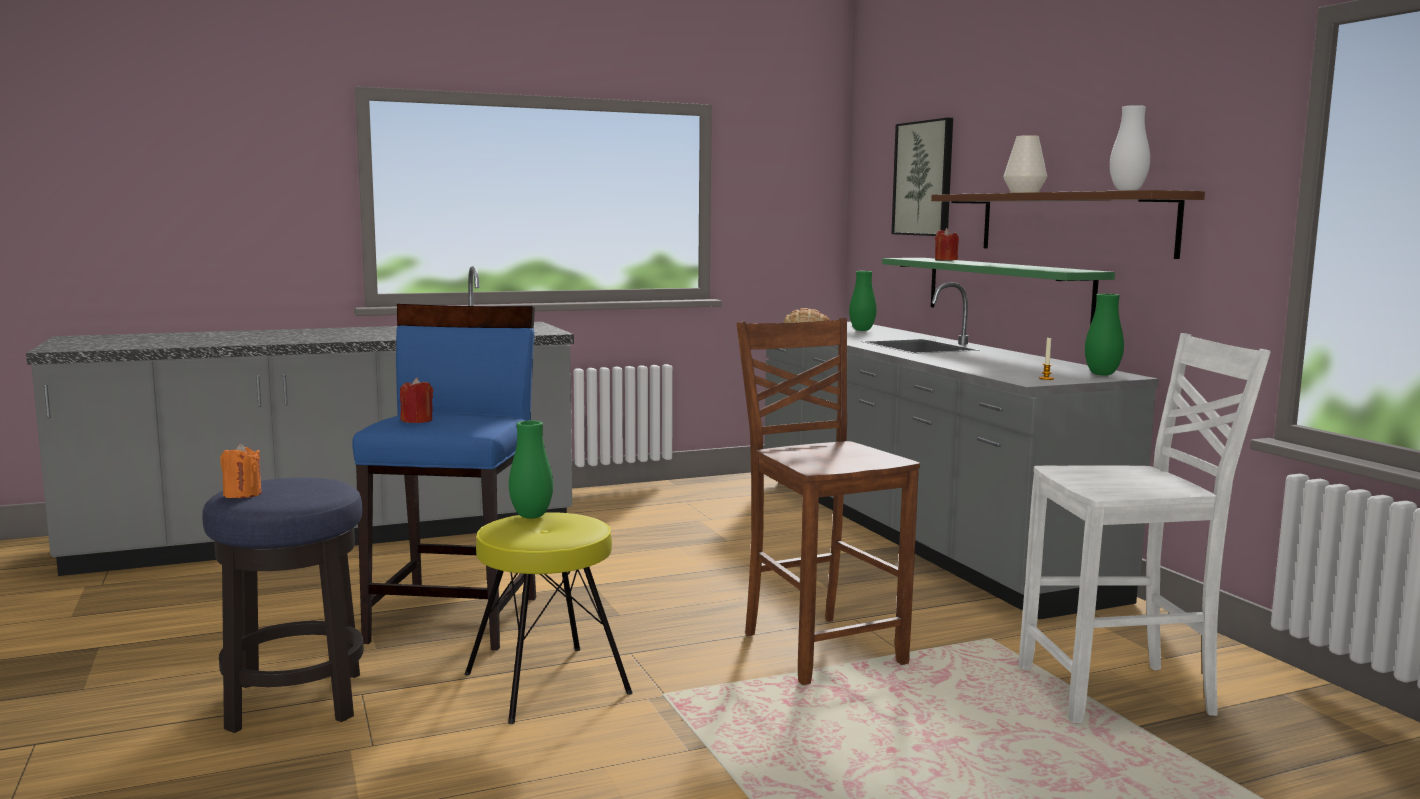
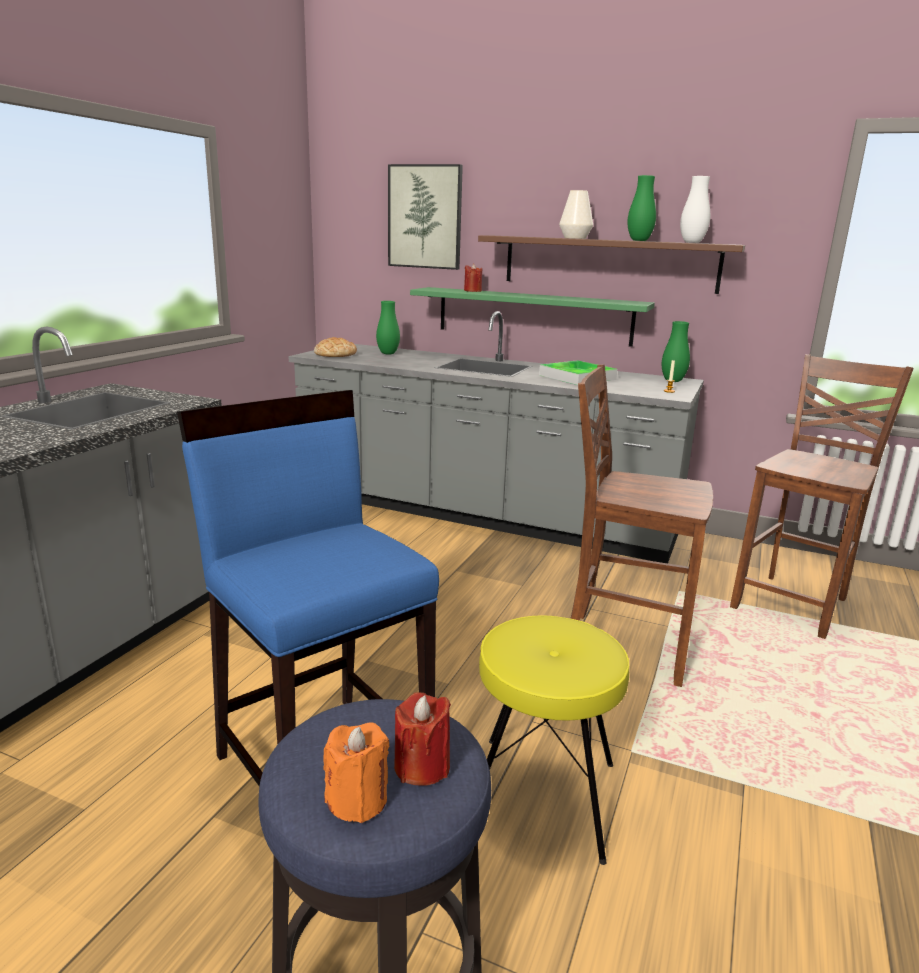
camera: 45 degrees left, 10 degrees up
red candle [400,377,433,423] -> red candle moved to [394,692,451,786]
green vase [509,421,553,519] -> green vase moved to [627,175,656,241]
white chair [1019,333,1270,723] -> brown chair [730,354,914,639]
none -> tray [539,360,617,385]

